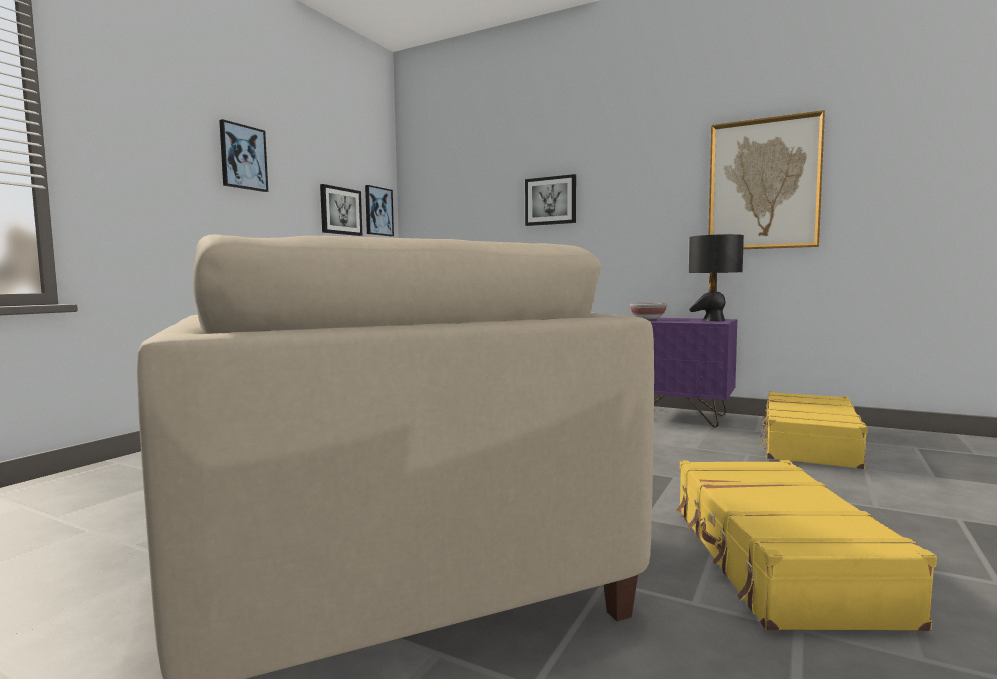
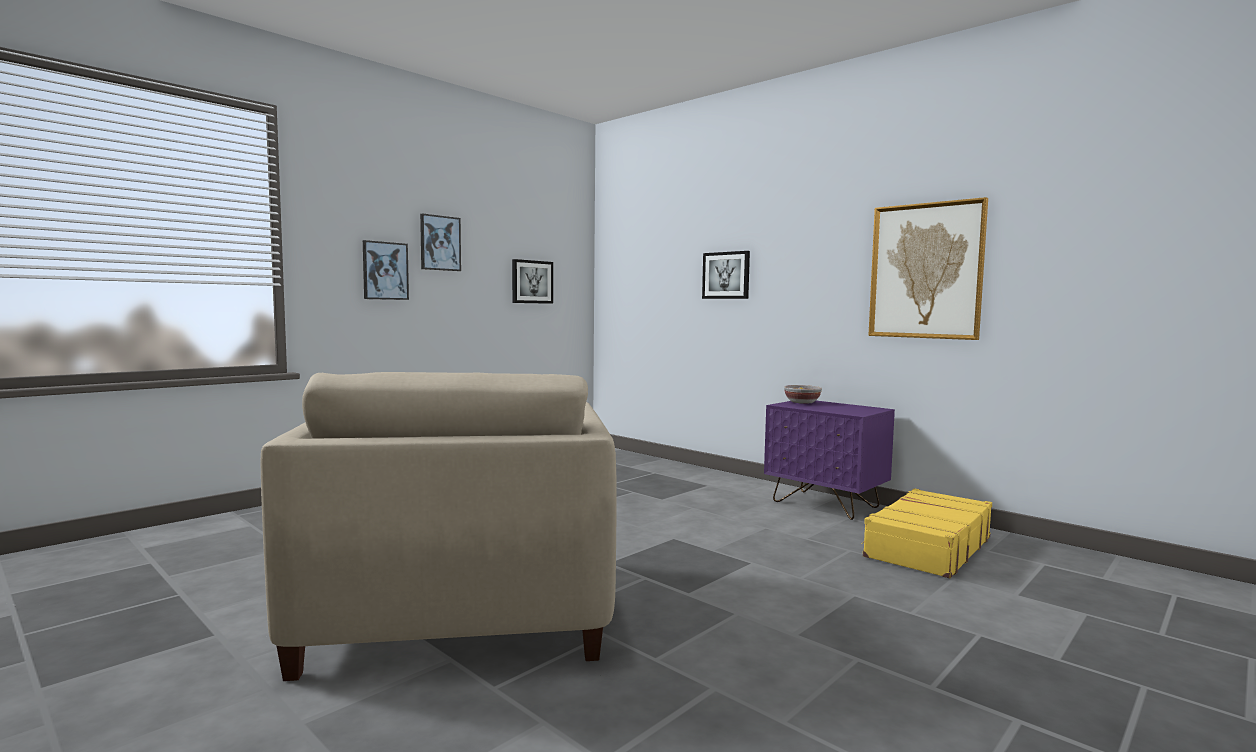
camera: 15 degrees right, 0 degrees up
picture [365,185,394,236] -> picture moved to [363,240,409,300]
yellow suitcase [676,460,937,631] -> none
black table lamp [689,234,744,321] -> none

